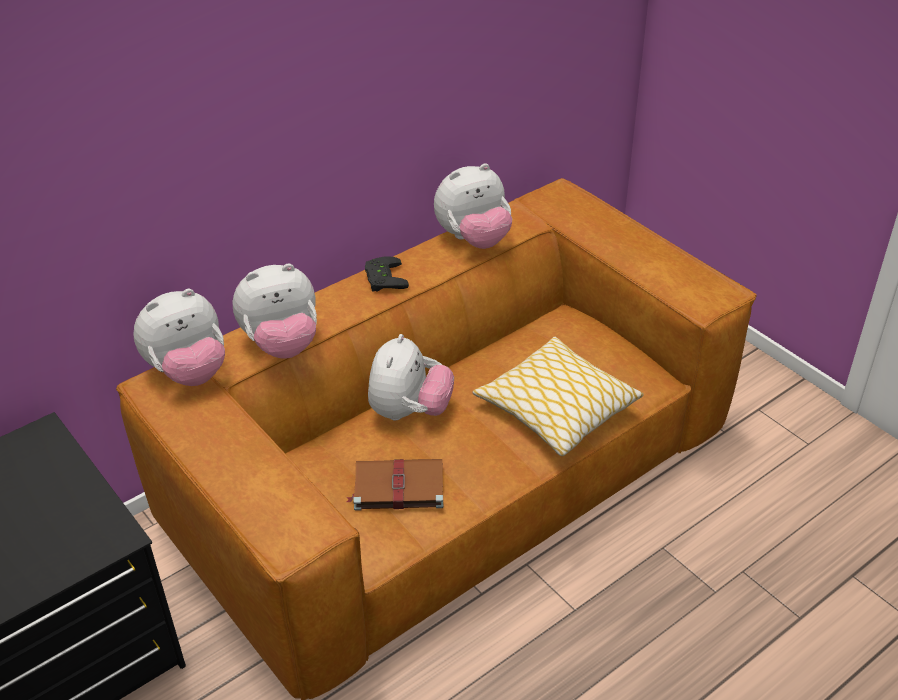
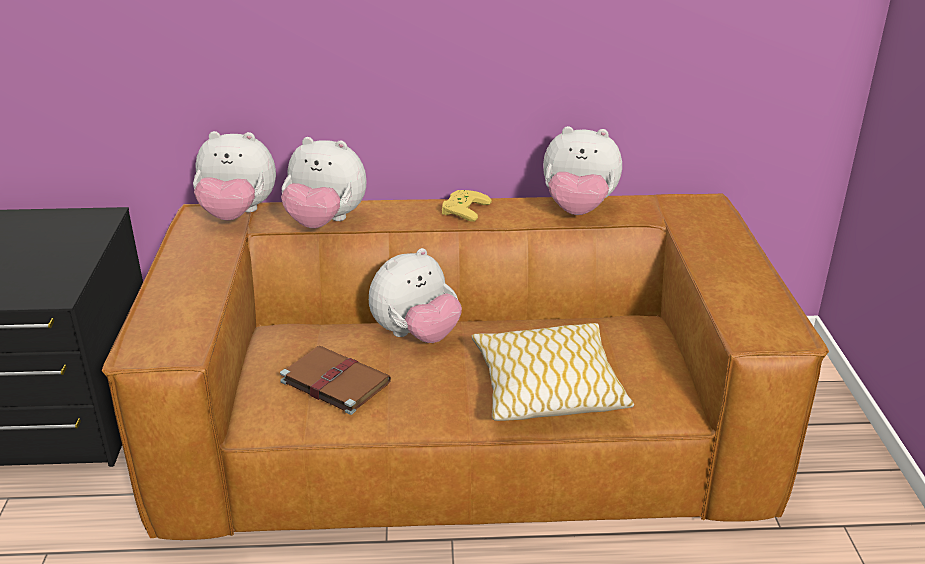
camera: 35 degrees right, 10 degrees down
black game controller [365,256,409,292] -> yellow game controller [442,190,492,222]

